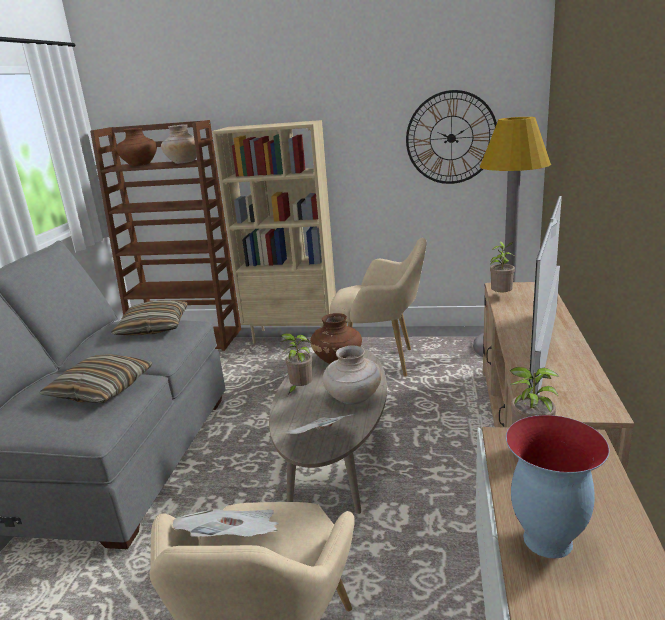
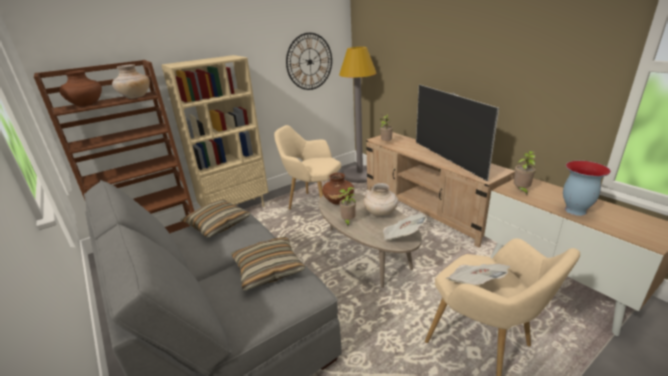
camera: 45 degrees left, 5 degrees up
beige armchair [330,238,427,377] -> beige armchair turned 120 degrees counterclockwise [274,125,341,219]

